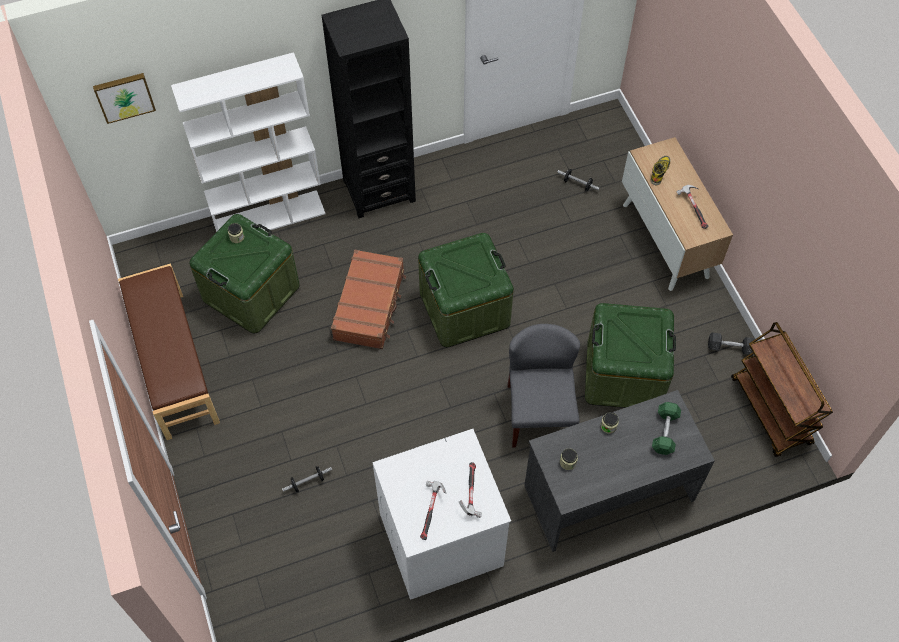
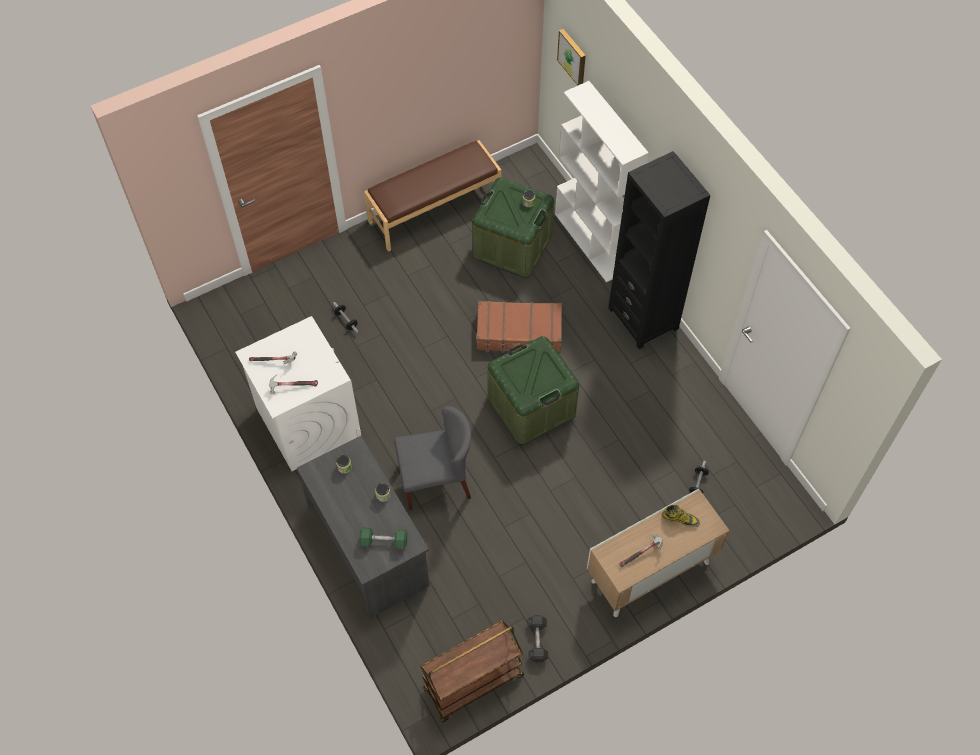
camera: 80 degrees right, 0 degrees up
green storage box [585,303,676,408] -> none

